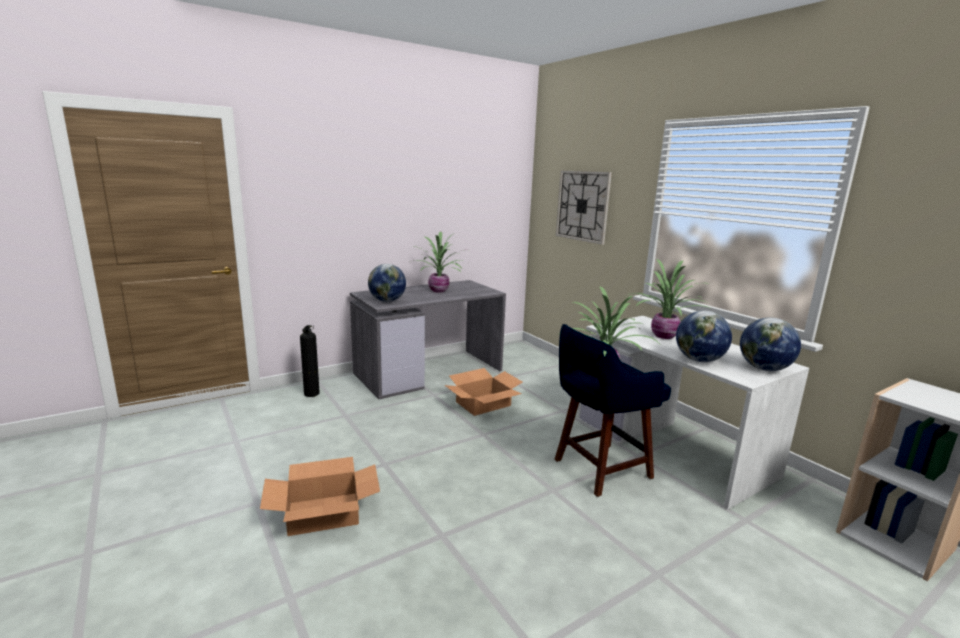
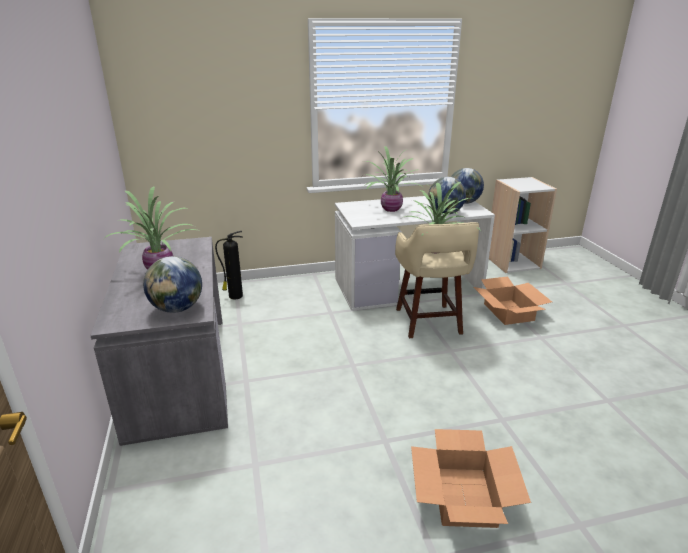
camera: 70 degrees left, 10 degrees up
fire extinguisher [300,325,320,397] -> fire extinguisher moved to [215,231,243,299]
cardboard box [444,368,523,416] -> cardboard box moved to [474,276,552,325]
blue stool [555,324,671,497] -> beige stool [395,222,479,338]
wall clock [556,171,612,245] -> none

